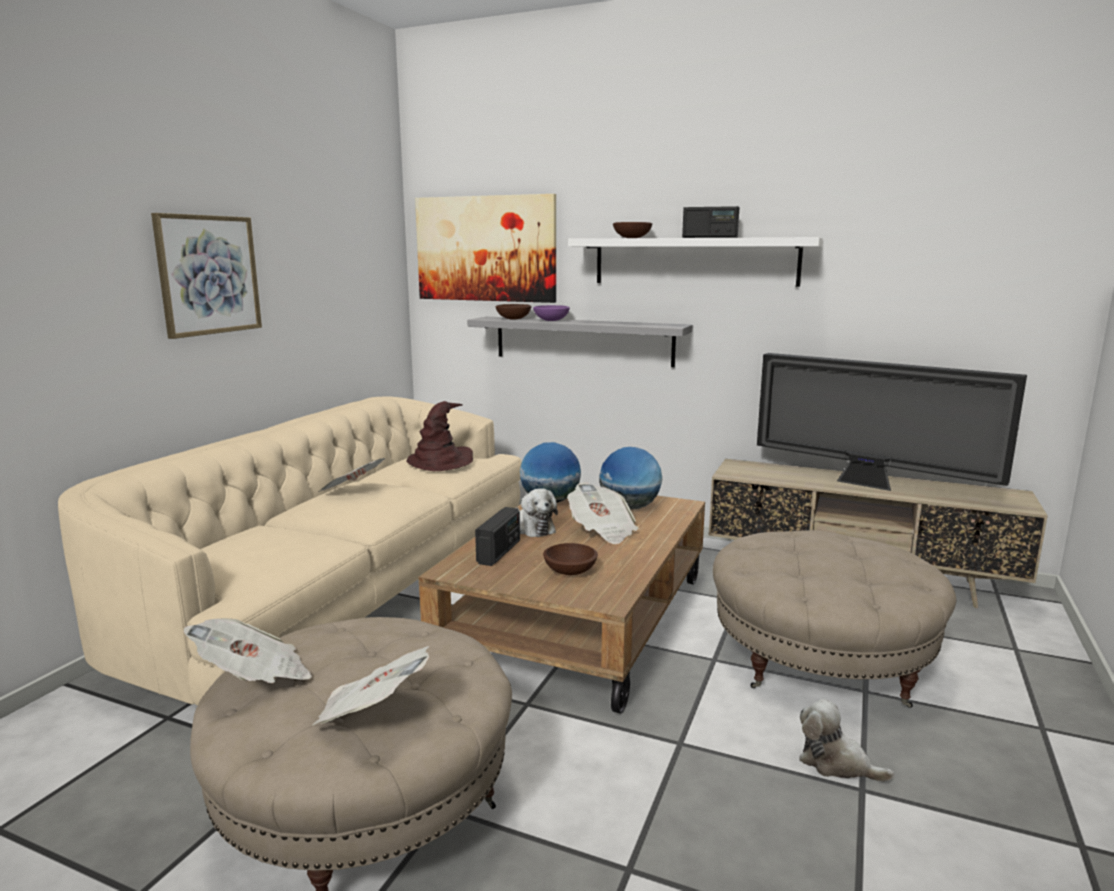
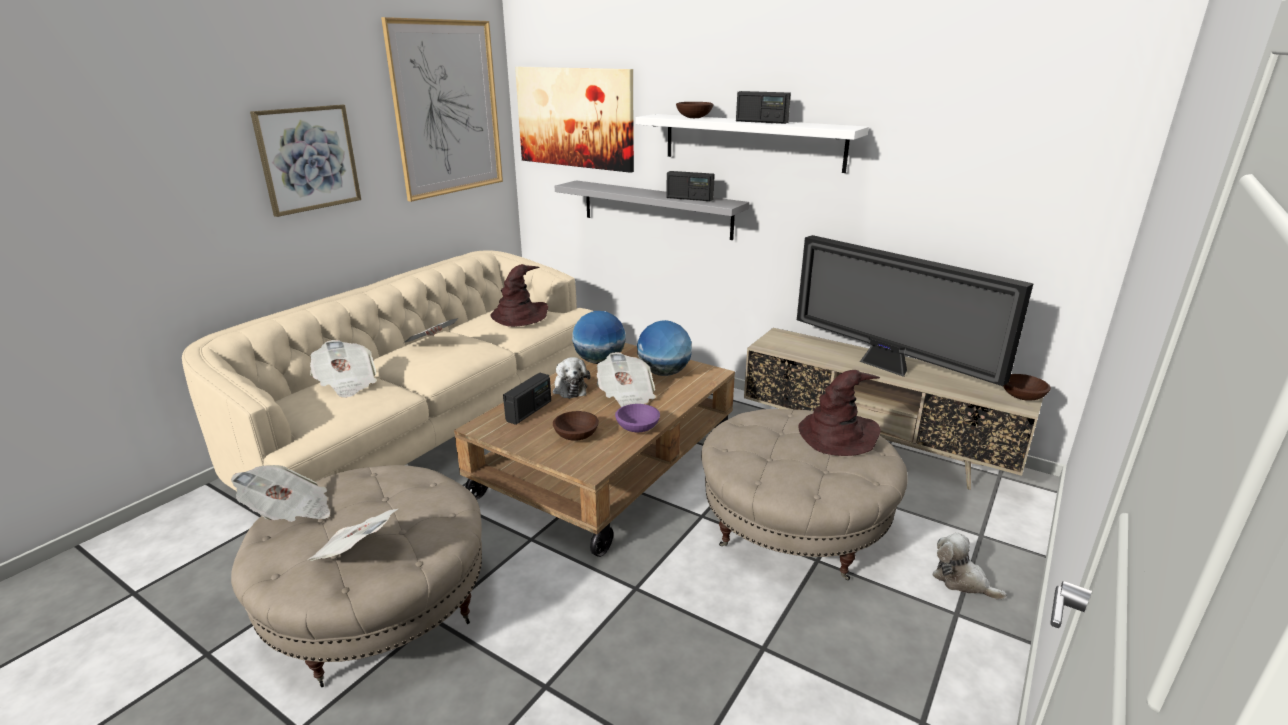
camera: 10 degrees right, 10 degrees up
brown bowl [495,304,532,319] -> brown bowl moved to [1003,374,1051,401]
purple bowl [533,305,570,321] -> purple bowl moved to [615,404,660,432]
plush toy [799,699,895,782] -> plush toy moved to [933,533,1007,600]
none -> newspaper [310,340,377,398]
none -> picture [381,17,503,202]
none -> radio [666,171,715,201]
none -> brown hat [798,370,880,456]

